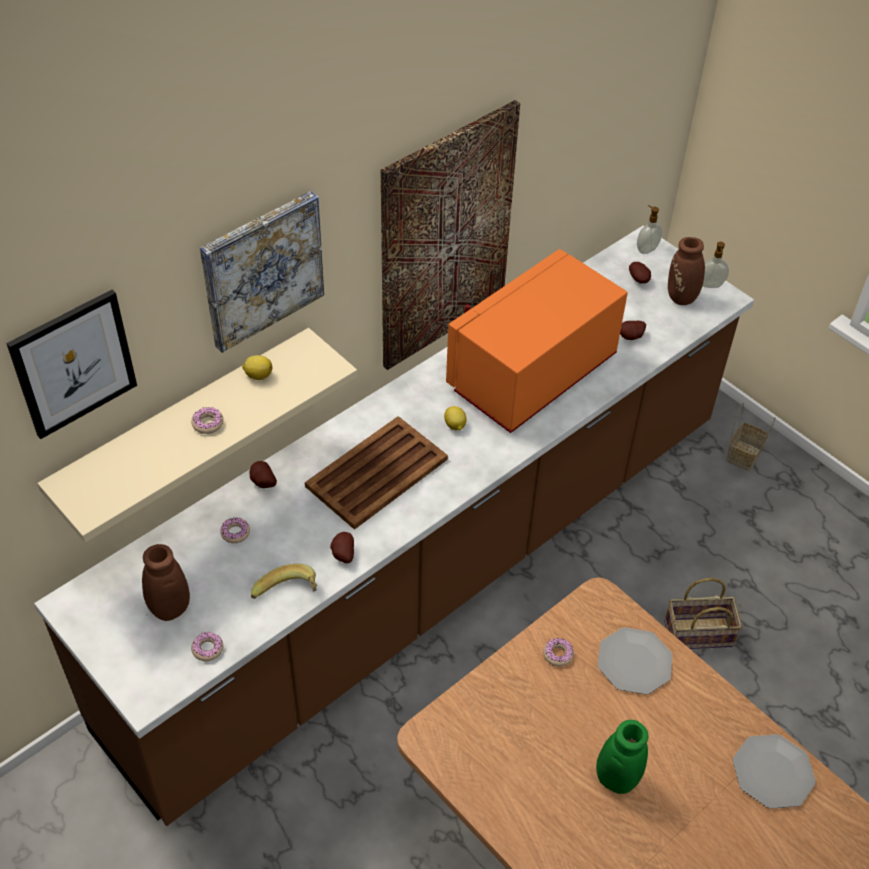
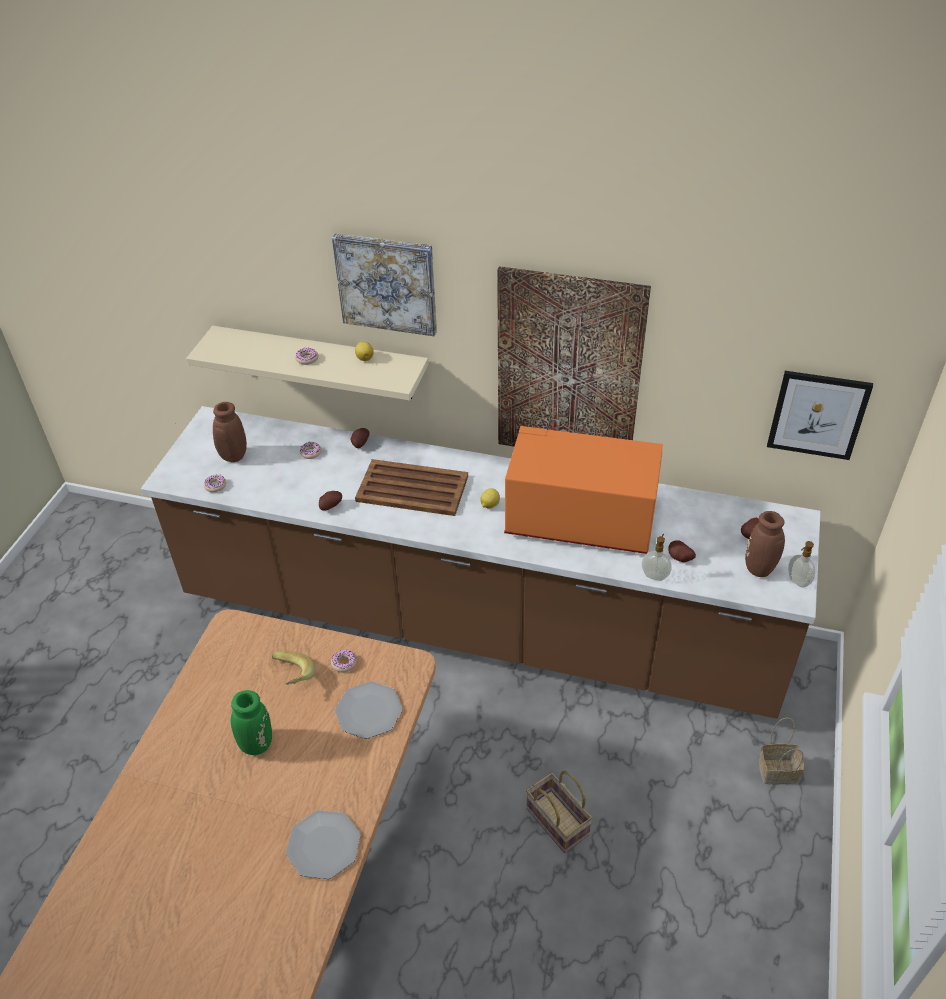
camera: 60 degrees right, 5 degrees down
picture [6,290,137,439] -> picture moved to [767,371,873,460]
banana [251,564,317,599] -> banana moved to [272,651,315,685]
soap dispenser [637,205,662,254] -> soap dispenser moved to [642,534,672,581]

